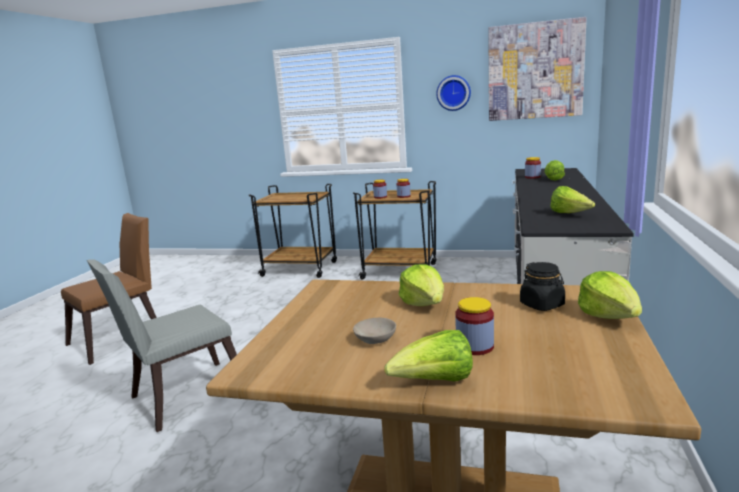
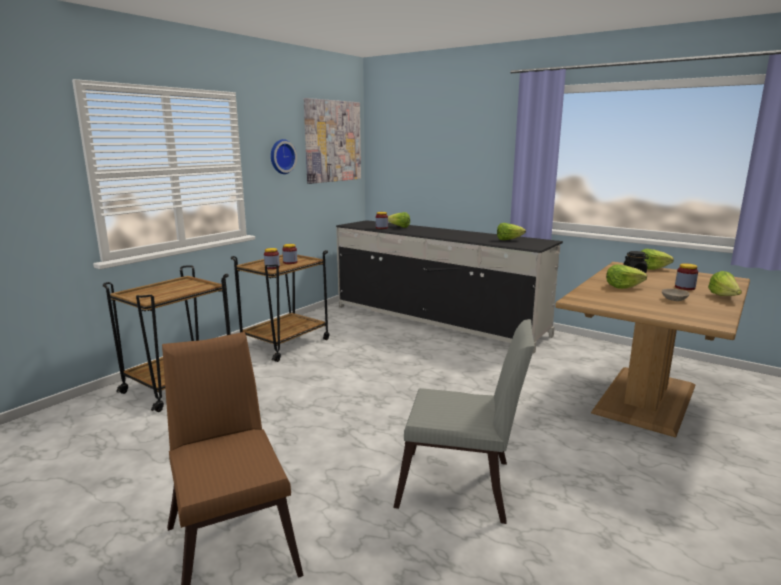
camera: 70 degrees left, 0 degrees up
grey chair [87,259,237,432] -> grey chair turned 60 degrees counterclockwise [393,319,535,524]

